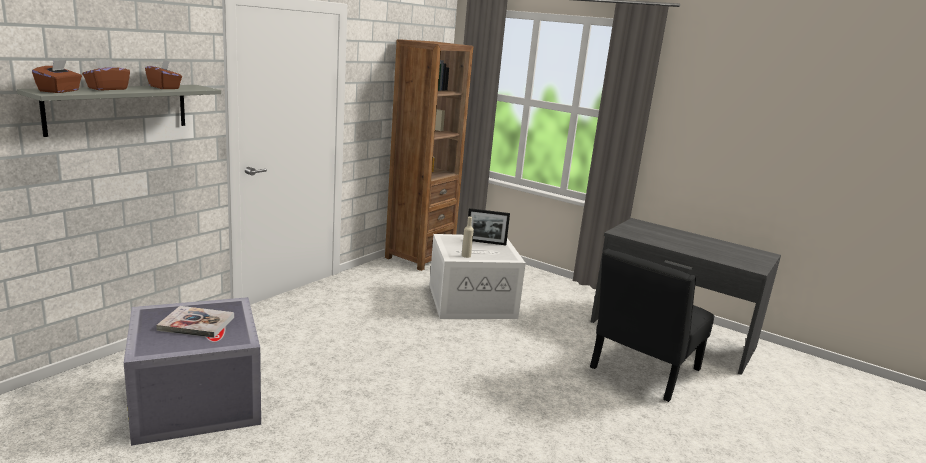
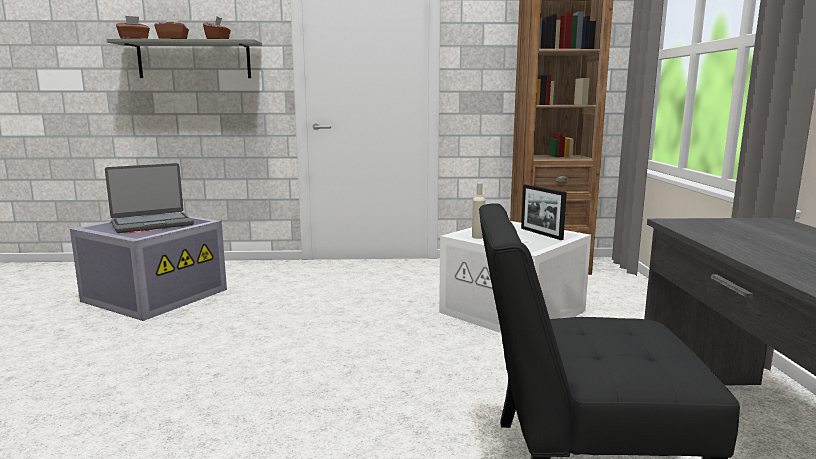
camera: 55 degrees right, 5 degrees down
book [156,306,234,338] -> laptop [105,163,194,233]

